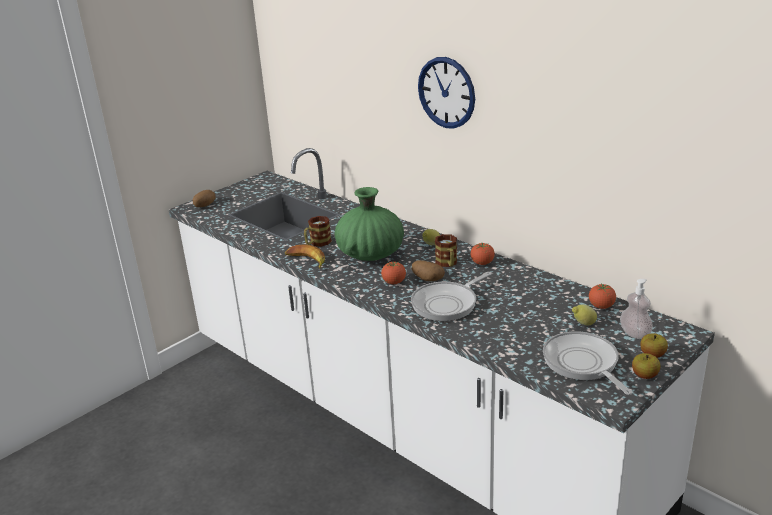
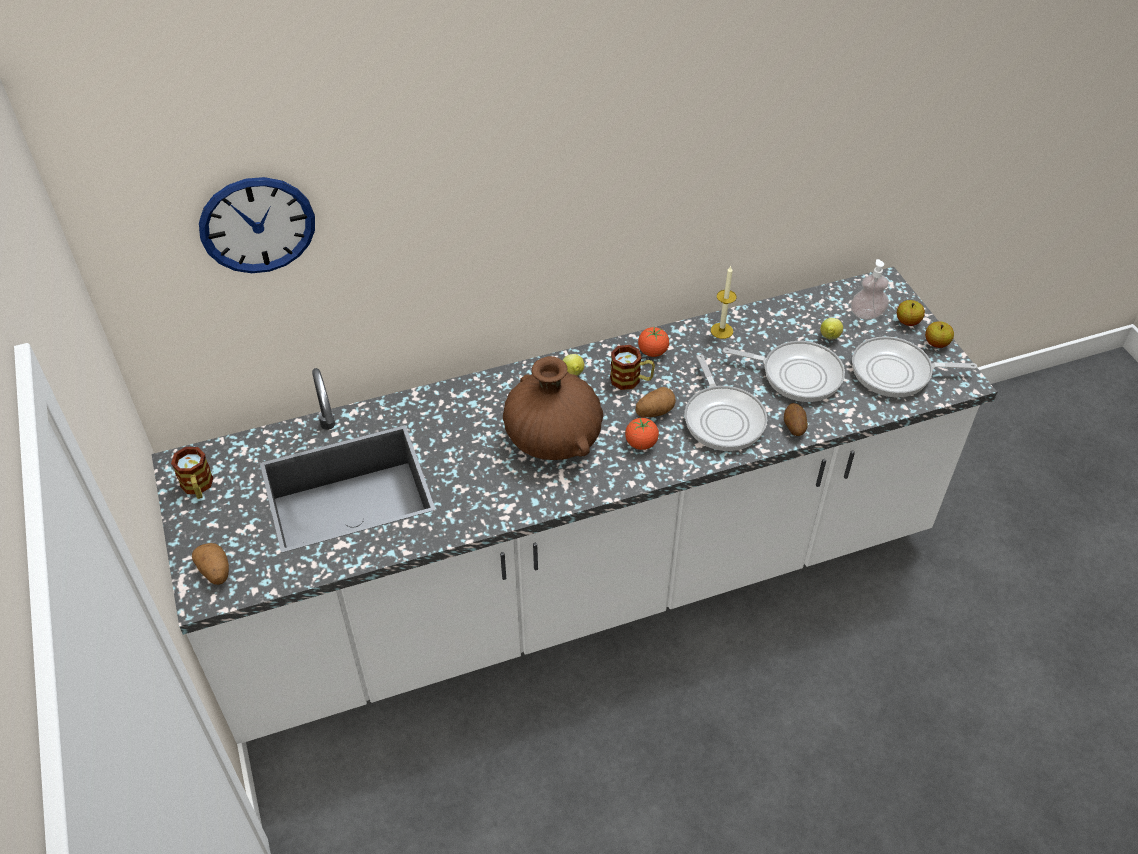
camera: 65 degrees left, 20 degrees up
banana [285,244,325,269] -> none
mug [304,216,332,247] -> mug moved to [171,447,214,499]
green vase [335,187,404,261] -> brown vase [503,356,603,460]
wall clock [418,57,475,129] -> wall clock moved to [199,177,315,273]
tomato [589,284,616,309] -> none
none -> candle [711,266,737,339]
none -> frying pan [723,341,845,402]
none -> potato [784,403,808,436]

